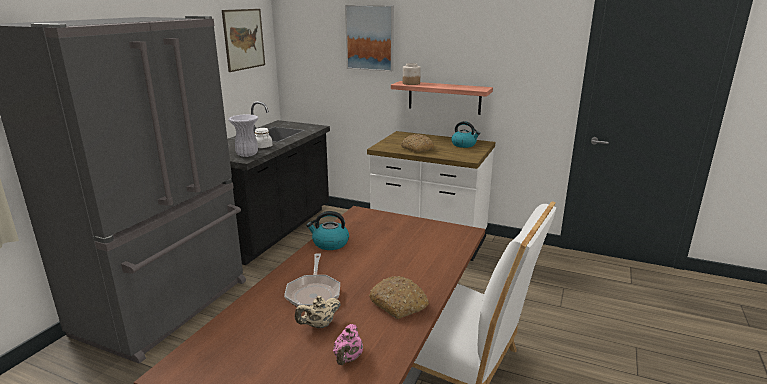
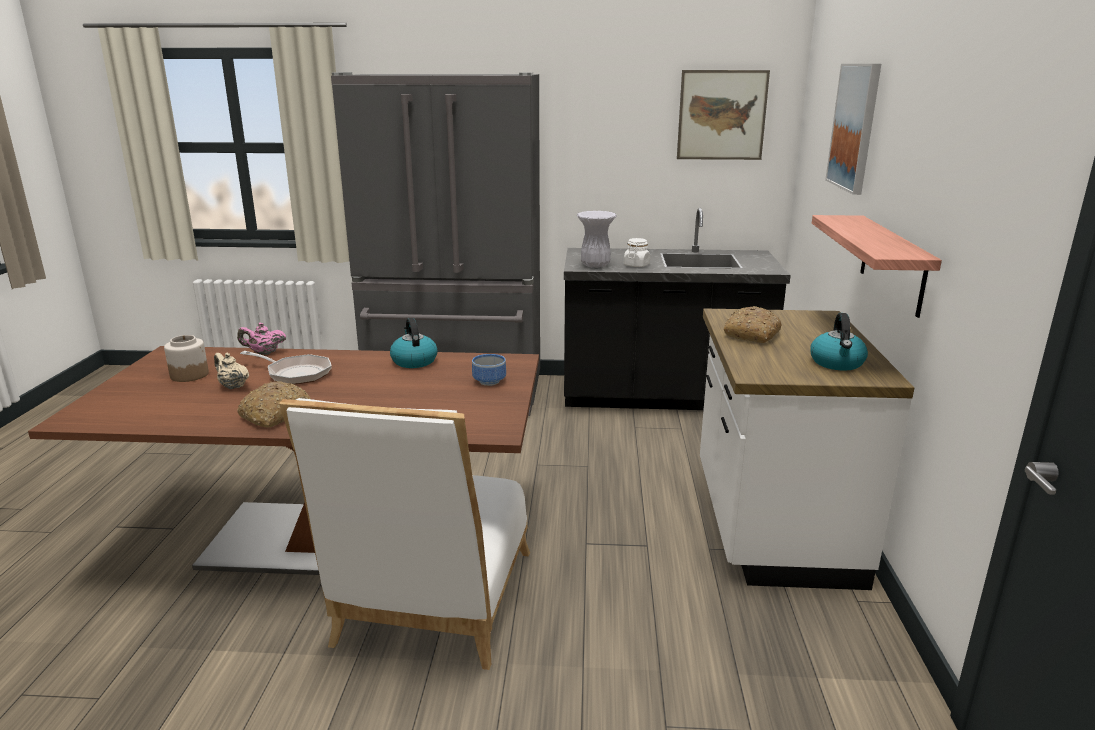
camera: 70 degrees right, 0 degrees up
frying pan [284,253,340,307] -> frying pan turned 135 degrees counterclockwise [240,351,332,384]
pink teapot [333,324,363,365] -> pink teapot moved to [237,323,286,355]
jar [403,63,421,85] -> jar moved to [164,335,209,382]
none -> bowl [472,354,506,386]

